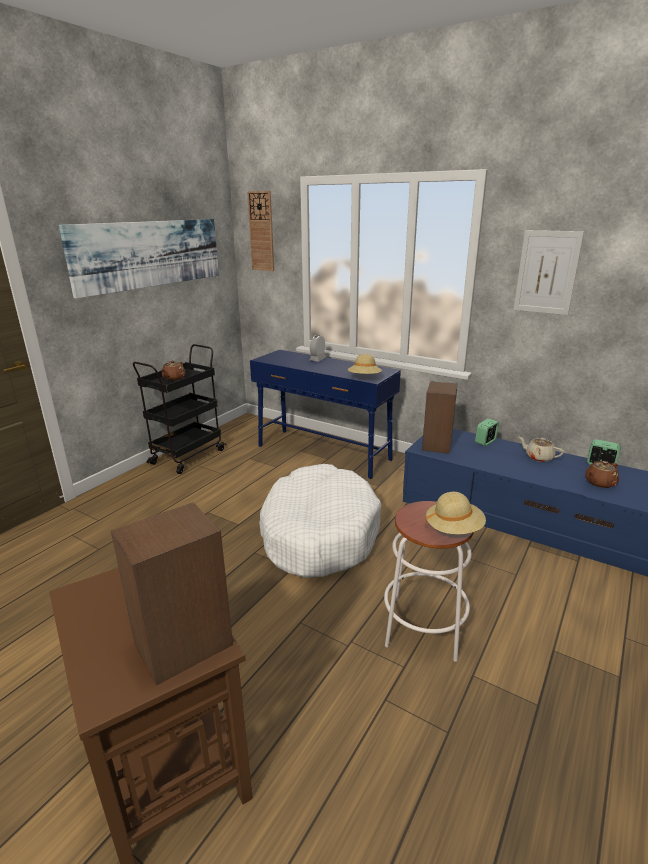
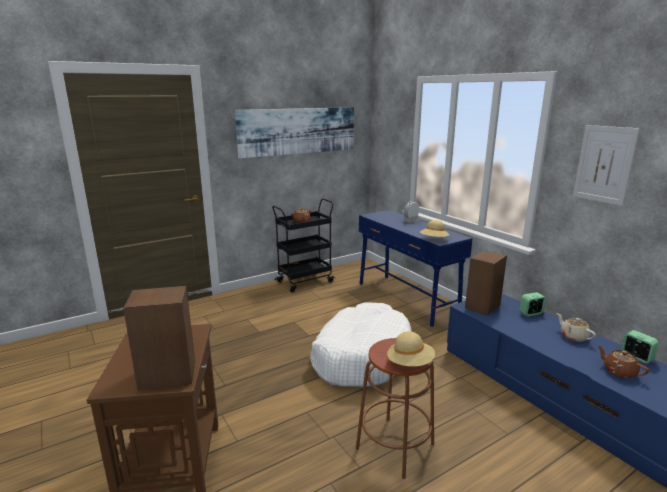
camera: 25 degrees right, 5 degrees down
wall clock [247,191,274,271] -> none
white stool [384,501,474,662] -> brown stool [356,338,434,479]
brown teapot [585,461,619,488] -> brown teapot turned 60 degrees clockwise [597,345,649,378]

